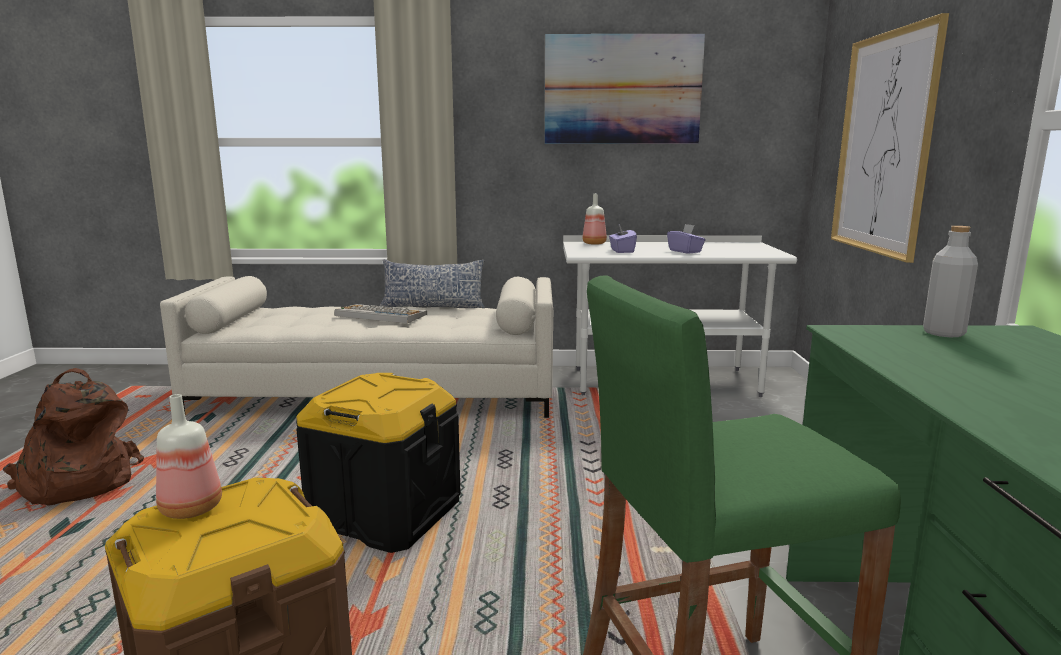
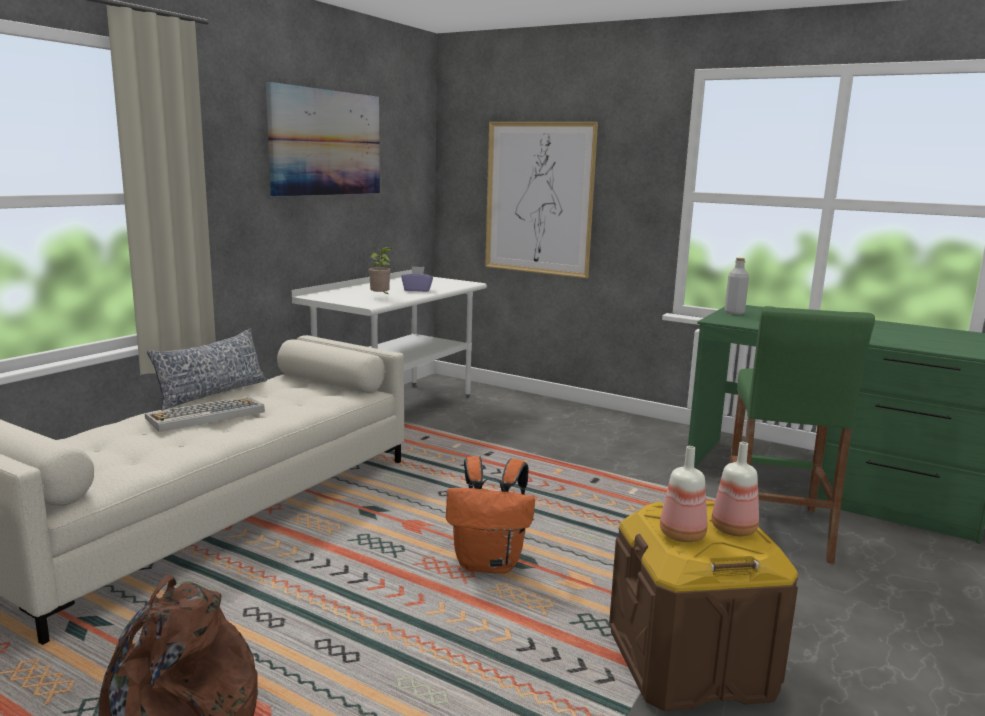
camera: 60 degrees left, 0 degrees up
black storage box [296,373,461,553] -> orange backpack [446,456,535,574]
bottle [583,194,607,245] -> bottle moved to [711,442,759,536]
purple tissue box [609,225,637,253] -> potted plant [369,247,392,296]

